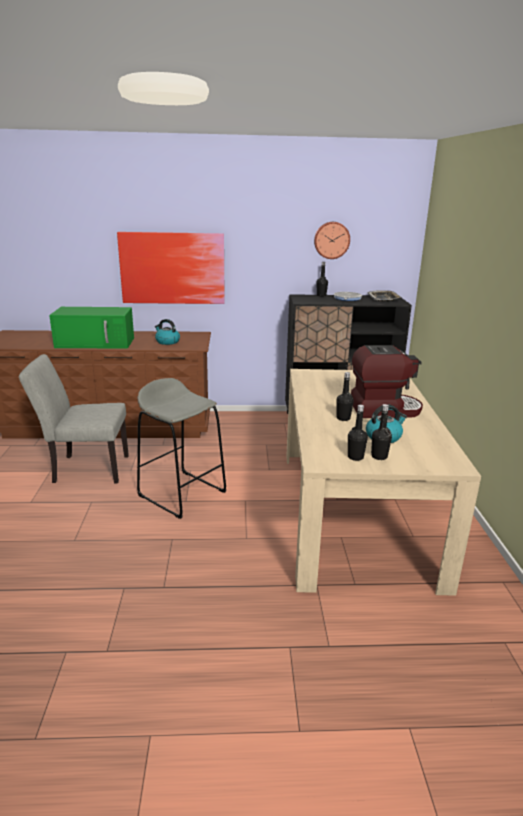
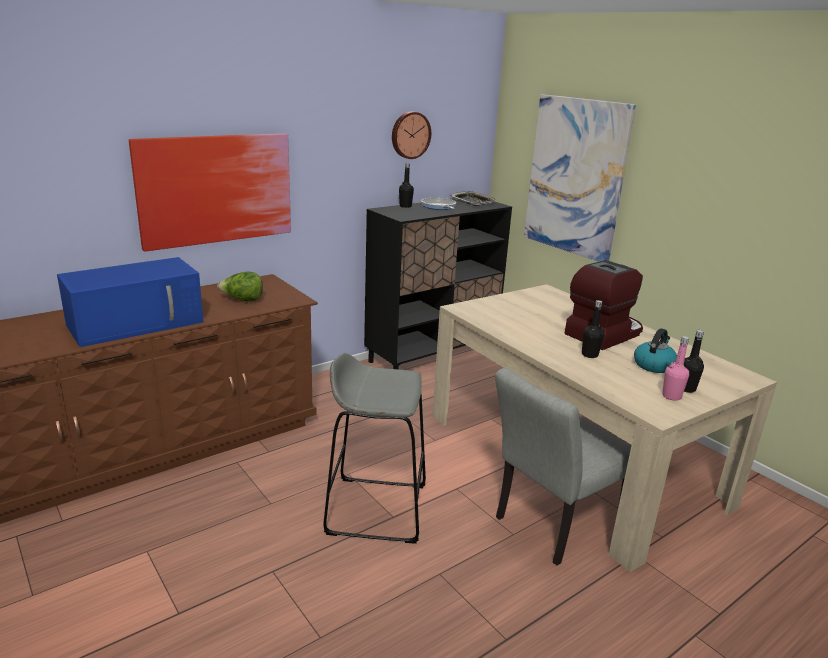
camera: 35 degrees left, 0 degrees up
grey chair [19,354,129,483] -> grey chair moved to [495,368,631,566]
green microwave [49,307,134,349] -> blue microwave [57,257,203,347]
kettle [155,319,180,345] -> lettuce [217,272,263,301]
black bottle [348,405,368,461] -> pink bottle [662,336,689,401]
none -> picture [524,94,636,262]

